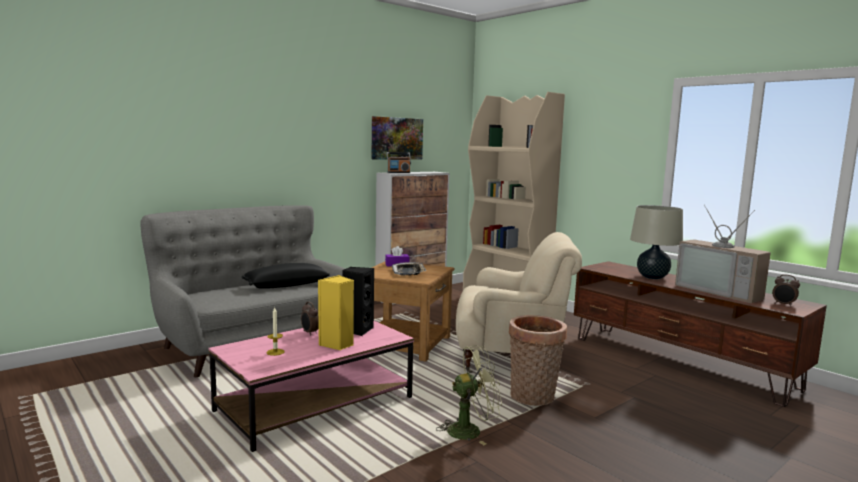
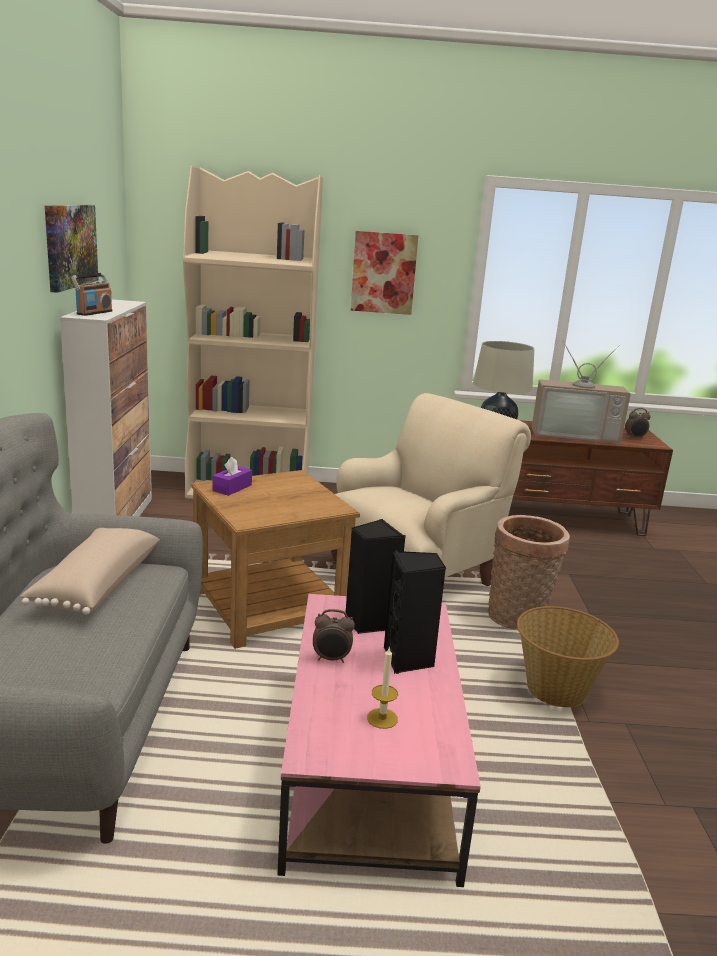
camera: 50 degrees left, 10 degrees up
black pillow [242,263,330,289] -> beige pillow [20,528,160,615]
yellow speaker [318,275,354,350] -> black speaker [384,551,446,674]
tray [392,262,426,276] -> none
green fan [436,345,502,445] -> basket [517,606,619,708]
none -> picture [351,231,418,315]

